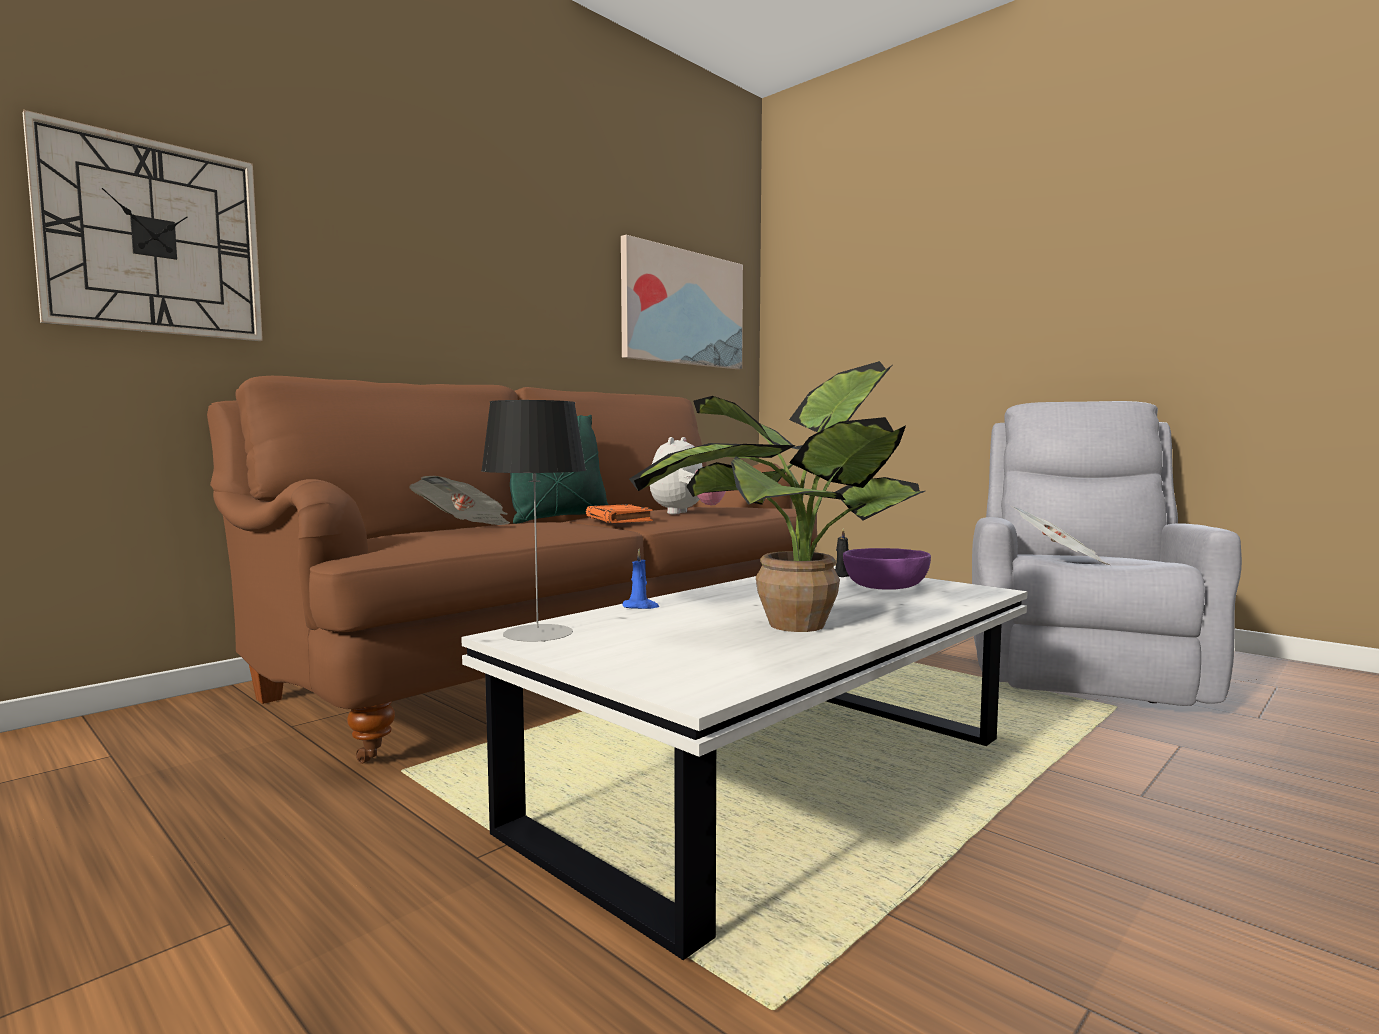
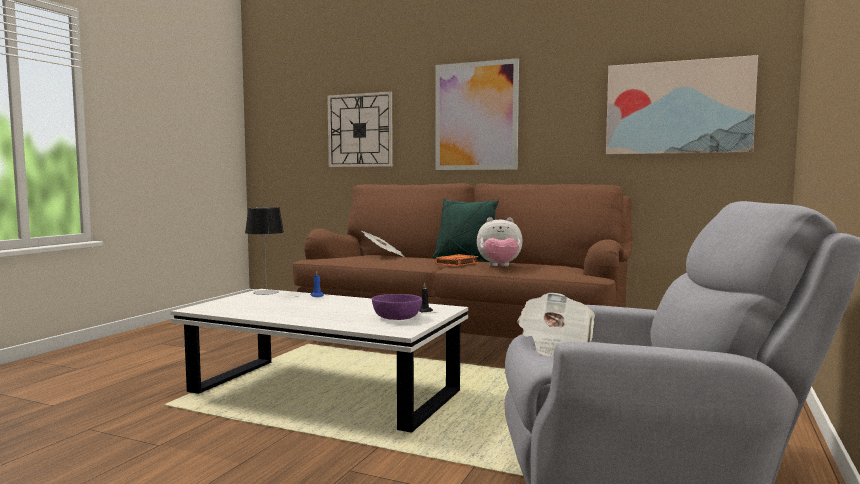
camera: 70 degrees right, 0 degrees up
potted plant [629,361,925,632] -> none
none -> picture [435,58,519,170]

